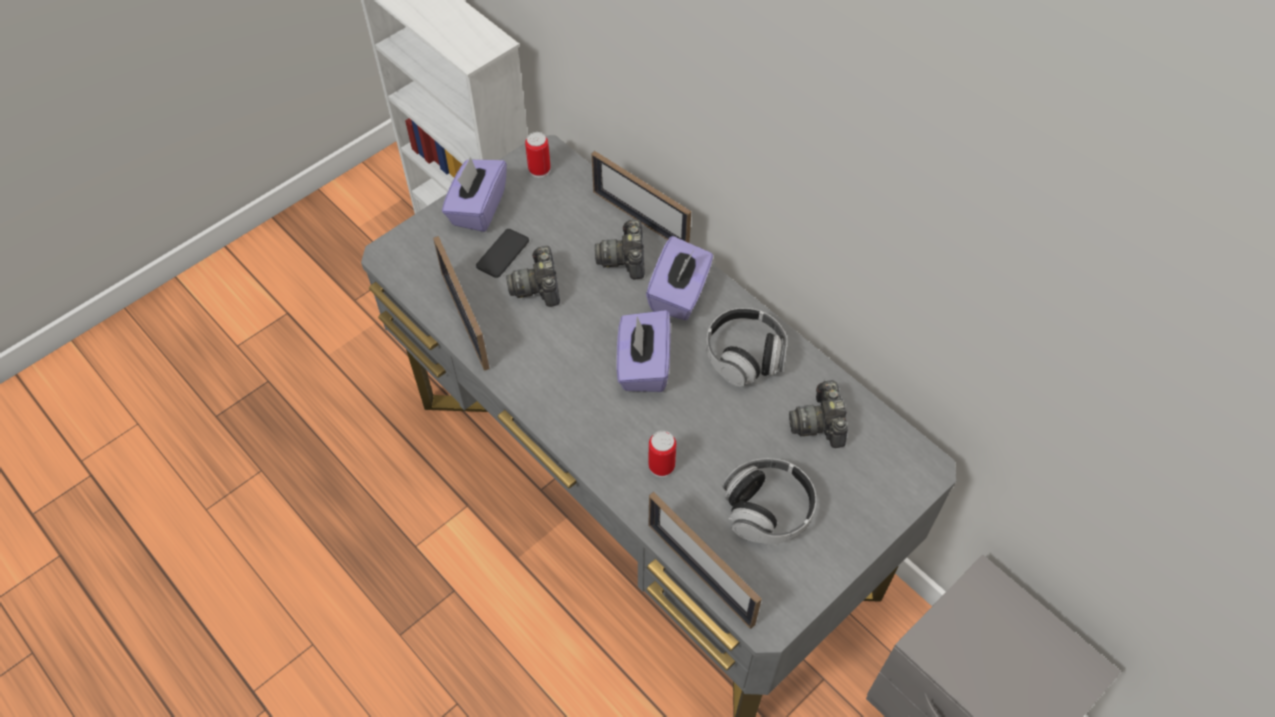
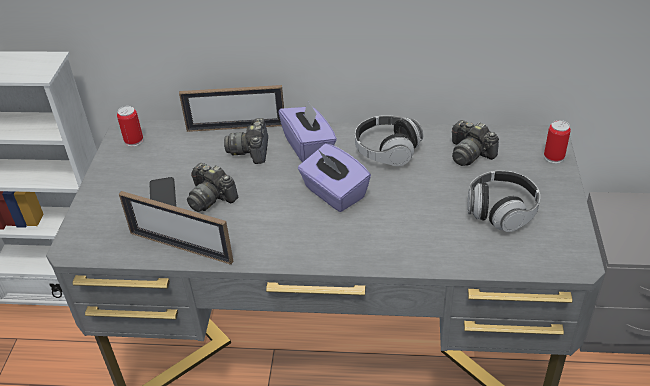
camera: 40 degrees left, 15 degrees down
purple tissue box [442,157,507,232] -> none
camera [595,219,644,279] -> camera turned 45 degrees clockwise [224,118,268,164]
can [648,431,676,477] -> can moved to [544,120,571,163]
picture frame [648,492,762,629] -> none

